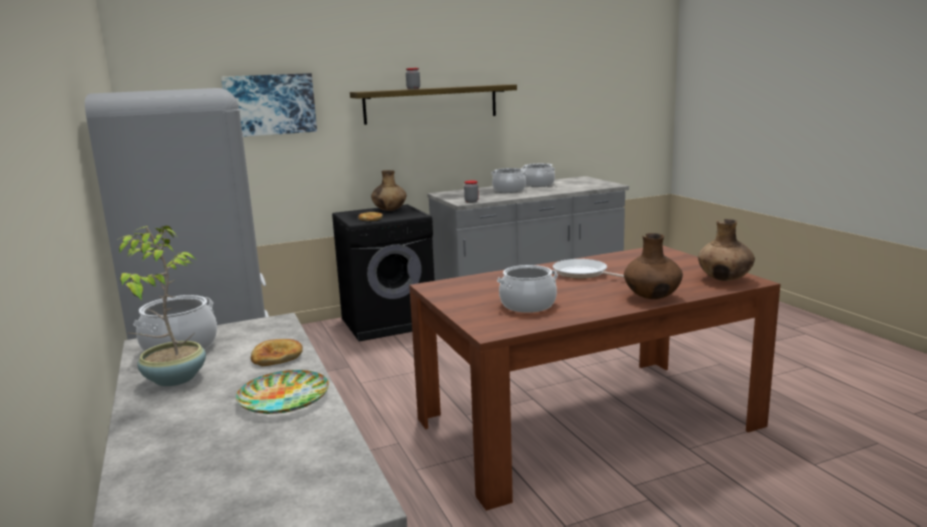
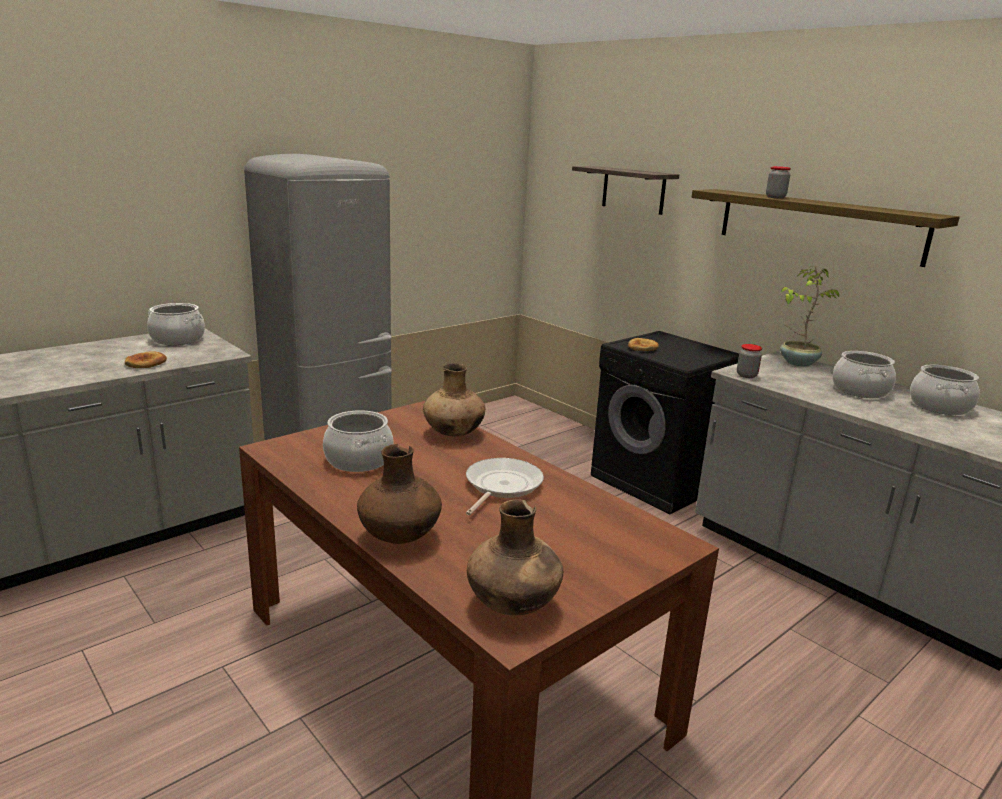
camera: 70 degrees right, 5 degrees up
potted plant [117,226,206,386] -> potted plant moved to [780,266,839,367]
picture [221,73,317,137] -> shelf [572,166,679,215]
plate [236,370,329,414] -> none
brown vase [371,170,406,211] -> brown vase moved to [423,363,485,436]

